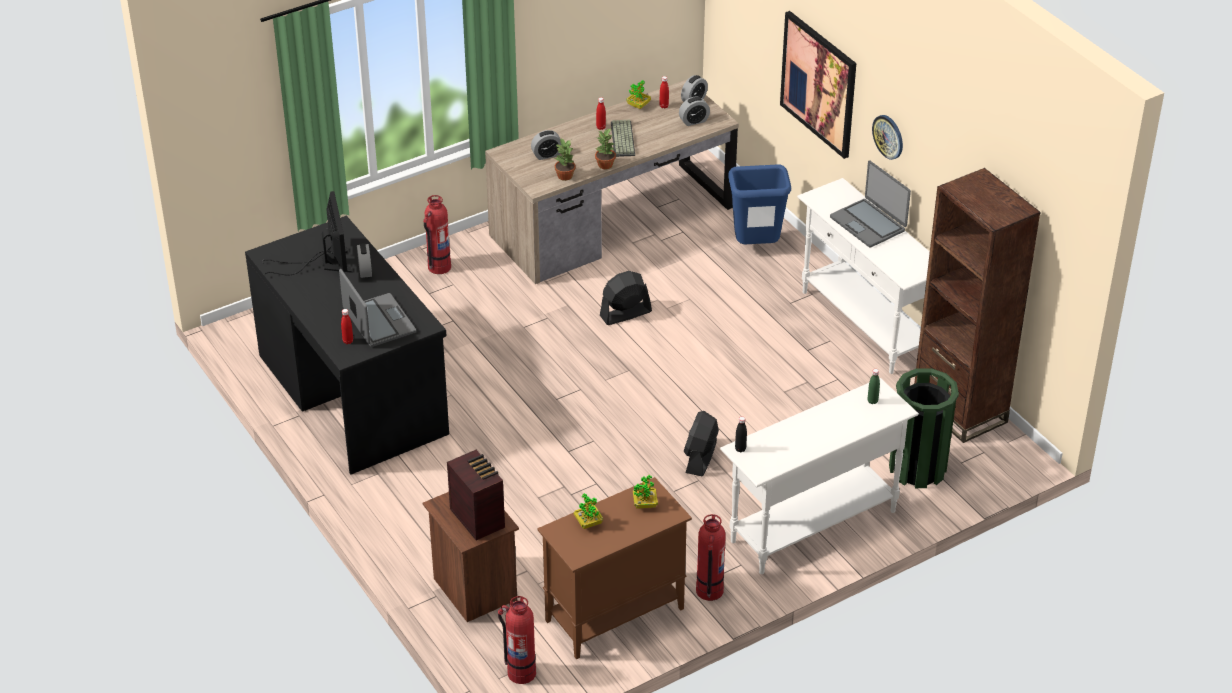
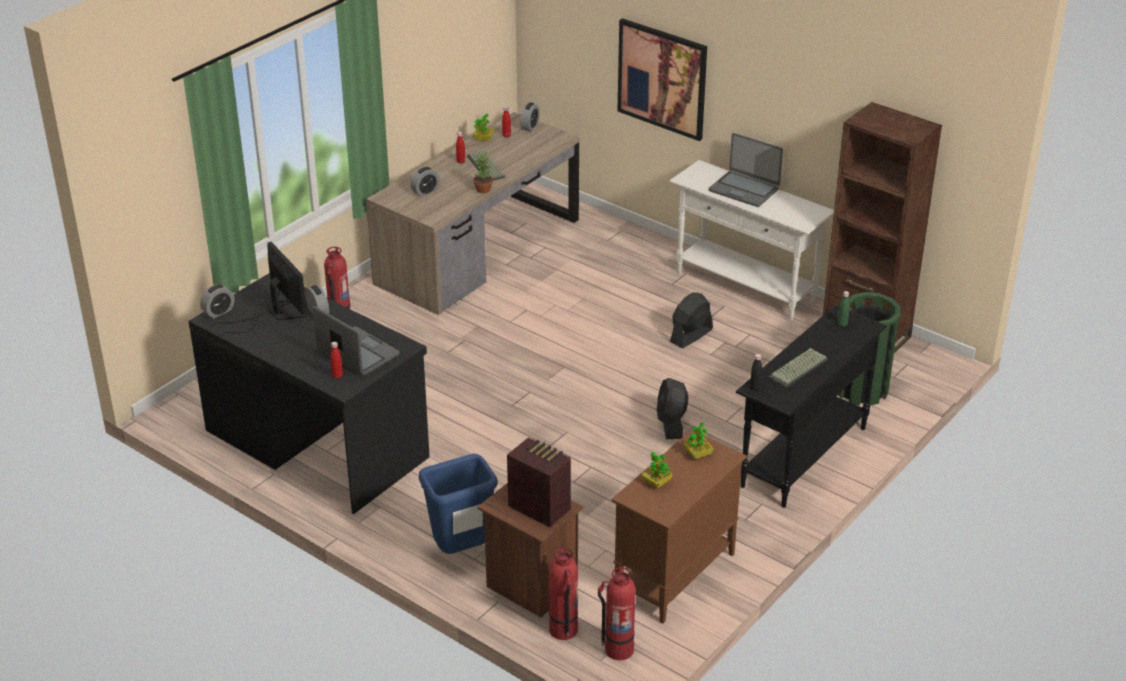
camera: 20 degrees left, 5 degrees down
potted plant [555,139,576,181] -> none
black fan [600,271,652,325] -> black fan moved to [670,292,713,348]
alarm clock [679,96,710,126] -> alarm clock moved to [200,284,235,318]
fire extinguisher [696,514,726,601] -> fire extinguisher moved to [549,548,578,640]
white console table [720,378,919,574] -> black console table [736,305,887,508]
blue trash can [728,165,791,244] -> blue trash can moved to [419,454,498,554]
wall clock [872,115,903,160] -> none
none -> keyboard [768,348,828,388]

